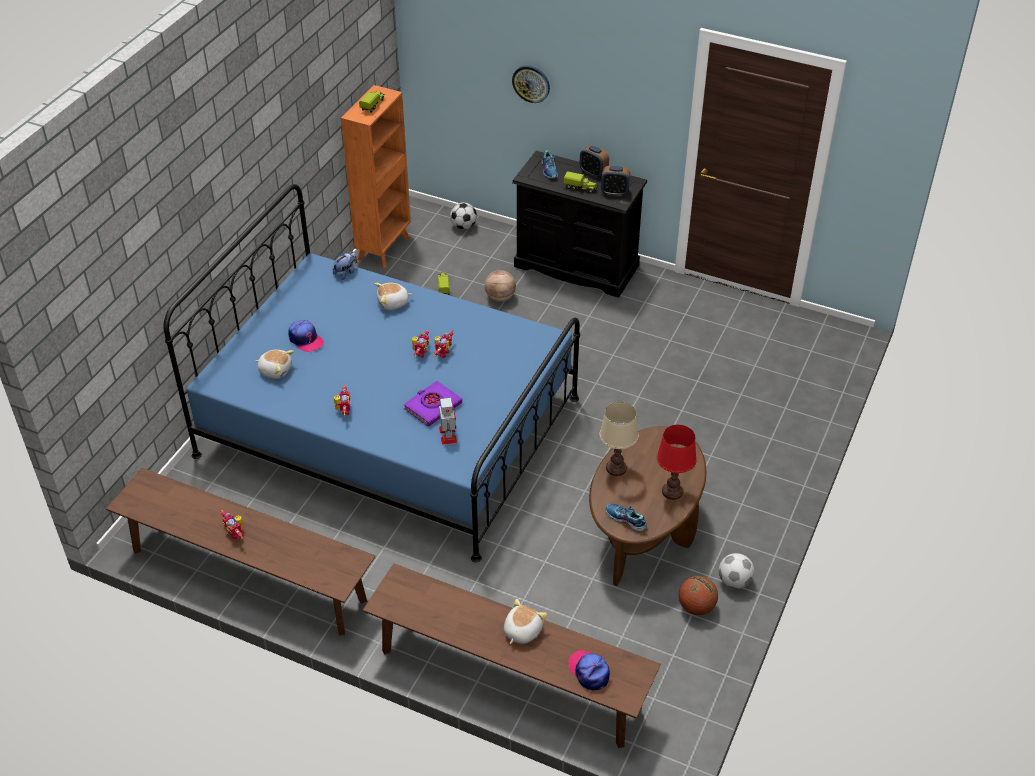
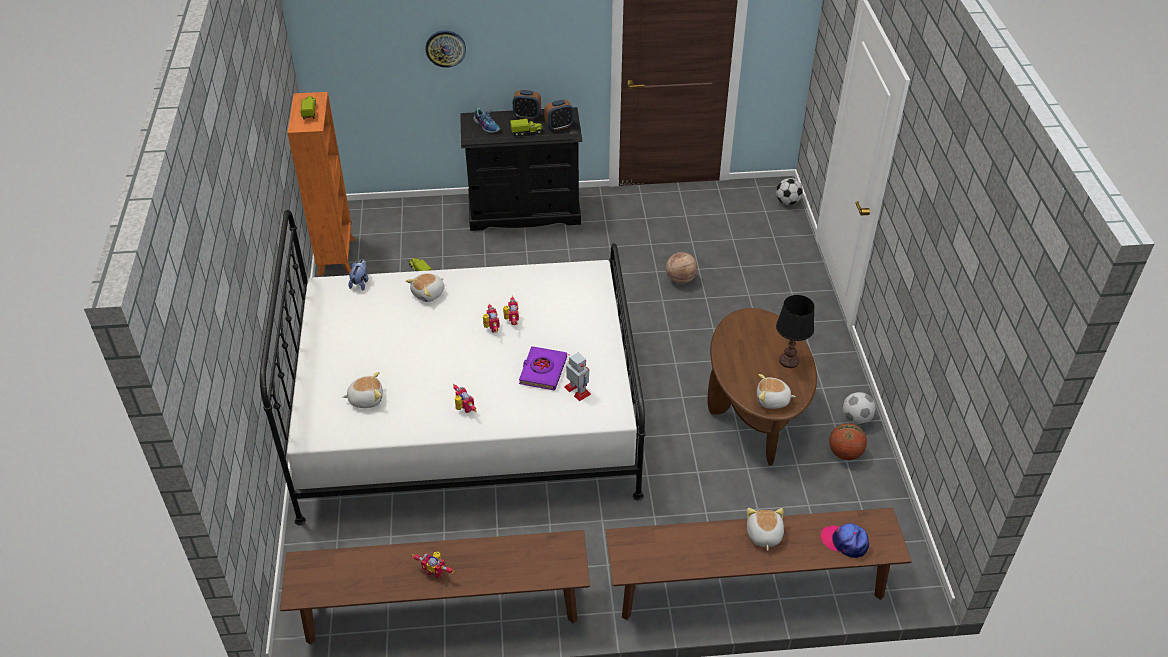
camera: 30 degrees left, 0 degrees up
blue bed [164,184,580,562] -> white bed [260,210,646,525]
cap [288,320,324,352] -> none
football [450,202,477,229] -> football moved to [776,178,803,205]
basketball [485,270,516,302] -> basketball moved to [666,252,698,284]
beige table lamp [599,402,639,476] -> none
shoe [606,504,647,532] -> plush toy [757,374,796,409]
red table lamp [657,425,697,500] -> black table lamp [776,295,815,368]

